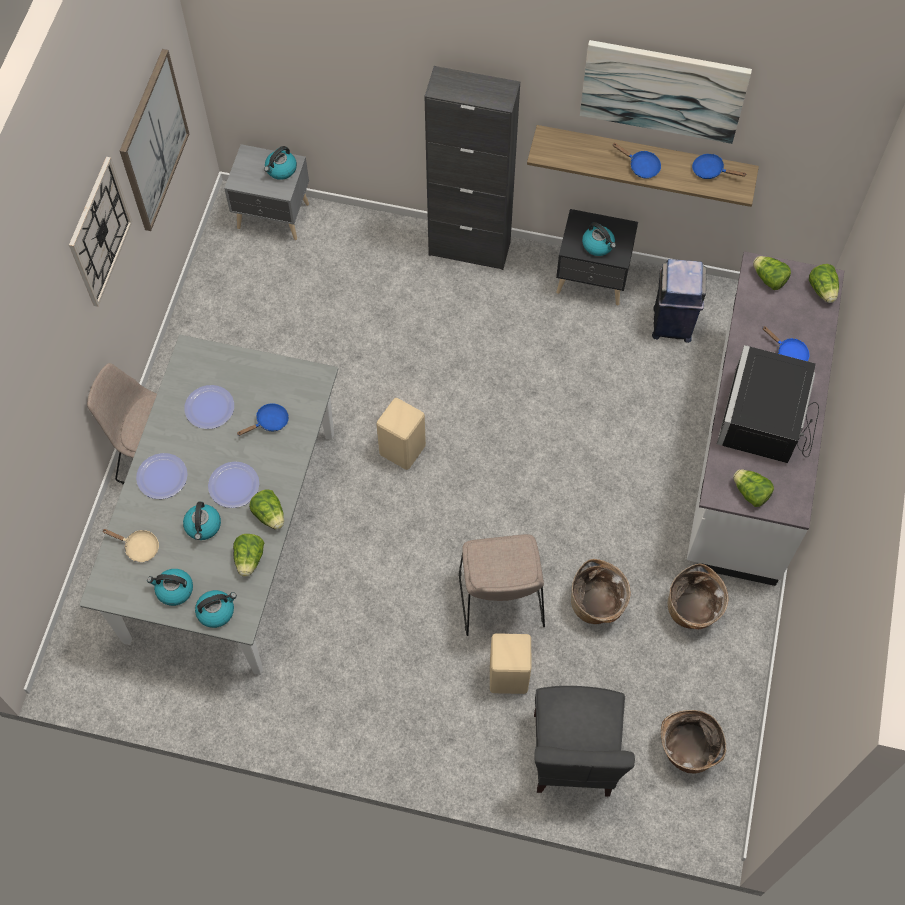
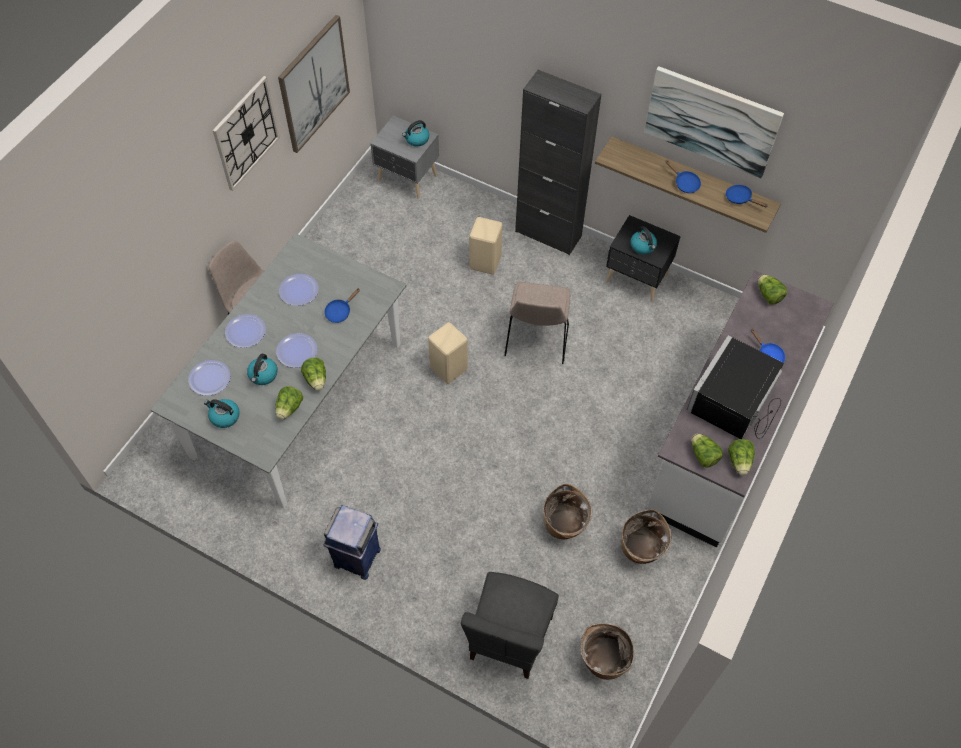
camera: 15 degrees right, 5 degrees down
beige frying pan [102,529,159,562] -> plate [188,360,230,396]
kettle [195,590,237,628] -> none
blue frying pan [237,403,289,436] -> blue frying pan turned 150 degrees clockwise [324,288,360,323]
beige chair [458,534,545,636] -> beige chair moved to [504,282,570,364]
beige stool [490,633,531,694] -> beige stool moved to [469,217,503,274]
blue trash can [652,259,707,343] -> blue trash can moved to [324,505,381,580]
lettuce [809,264,839,303] -> lettuce moved to [728,439,755,475]

